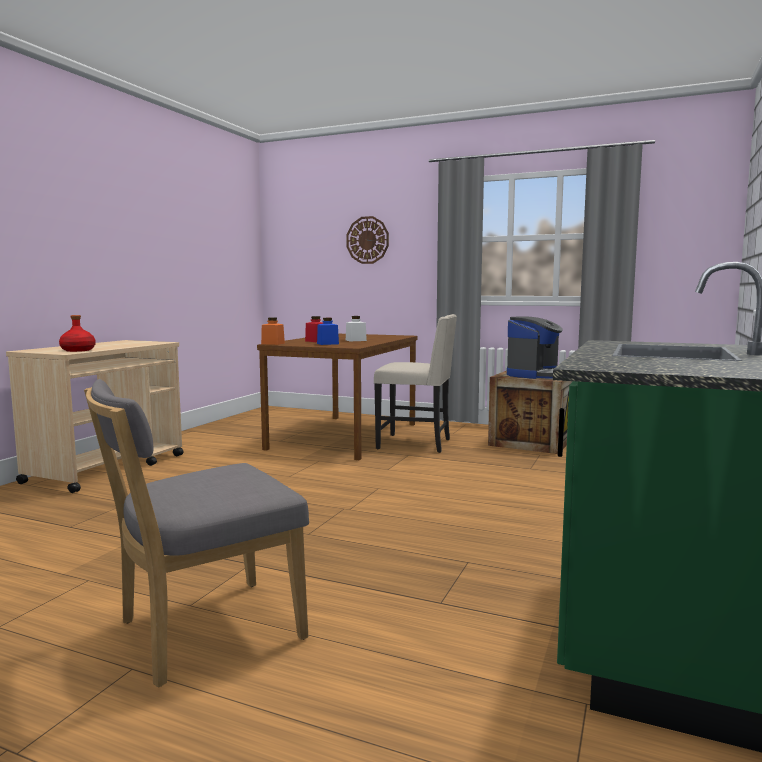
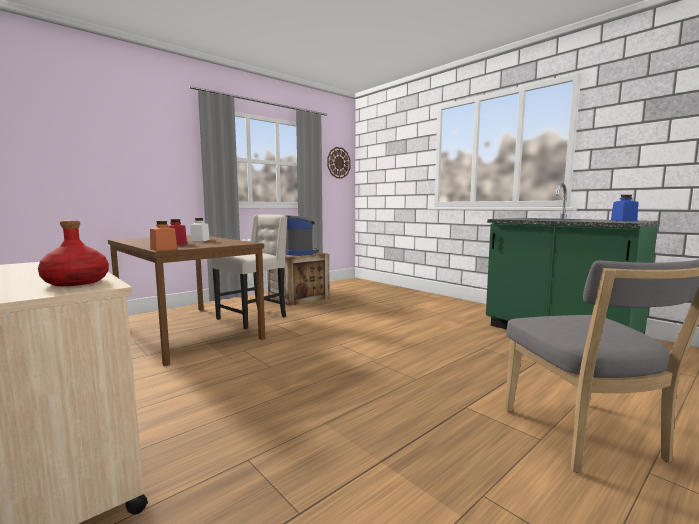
camera: 65 degrees left, 0 degrees up
blue jar [317,318,339,345] -> blue jar moved to [611,195,638,221]
wall clock [346,216,389,264] -> wall clock moved to [327,147,351,179]

